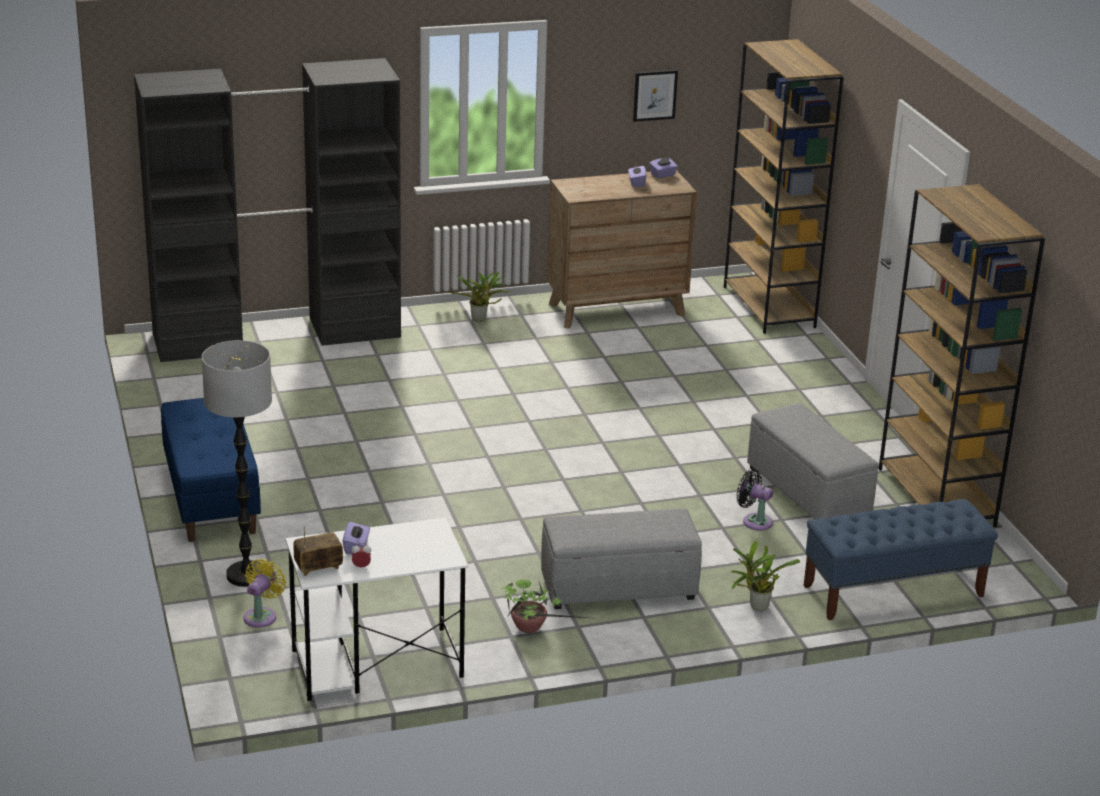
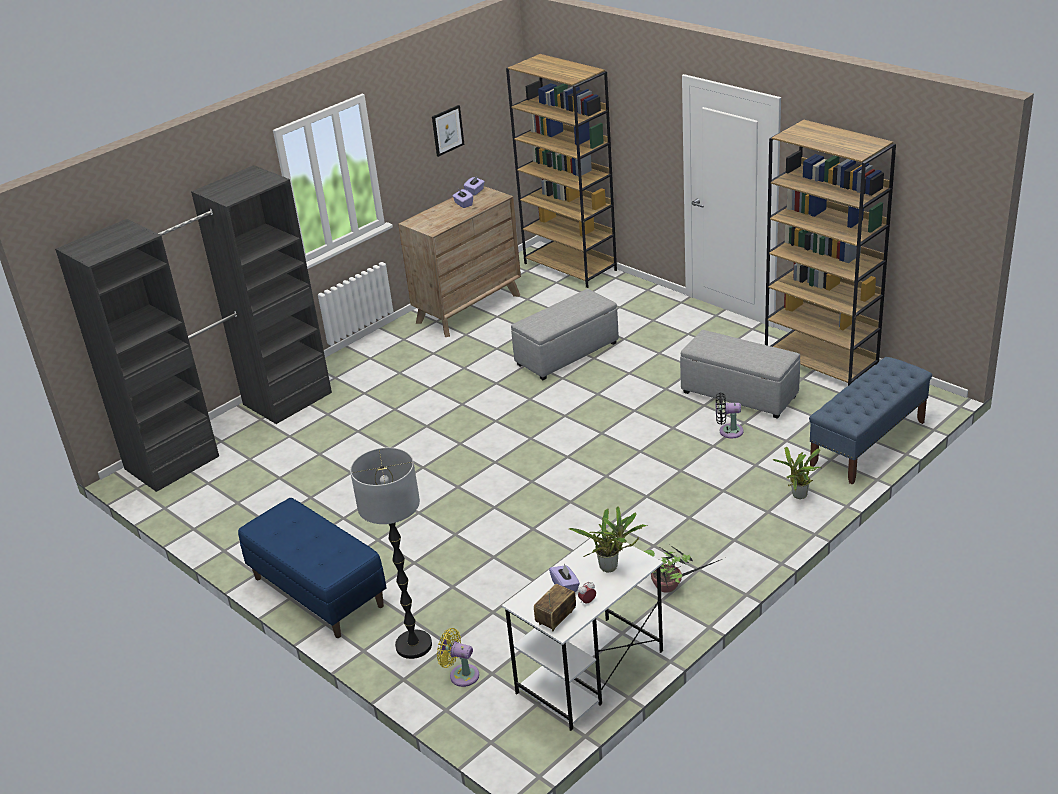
camera: 25 degrees left, 5 degrees up
yellow fan [244,559,286,628] -> yellow fan turned 60 degrees counterclockwise [437,628,479,687]
potted plant [449,272,513,322] -> potted plant moved to [568,506,647,572]
grey ottoman [541,508,702,609] -> grey ottoman moved to [511,289,619,380]

